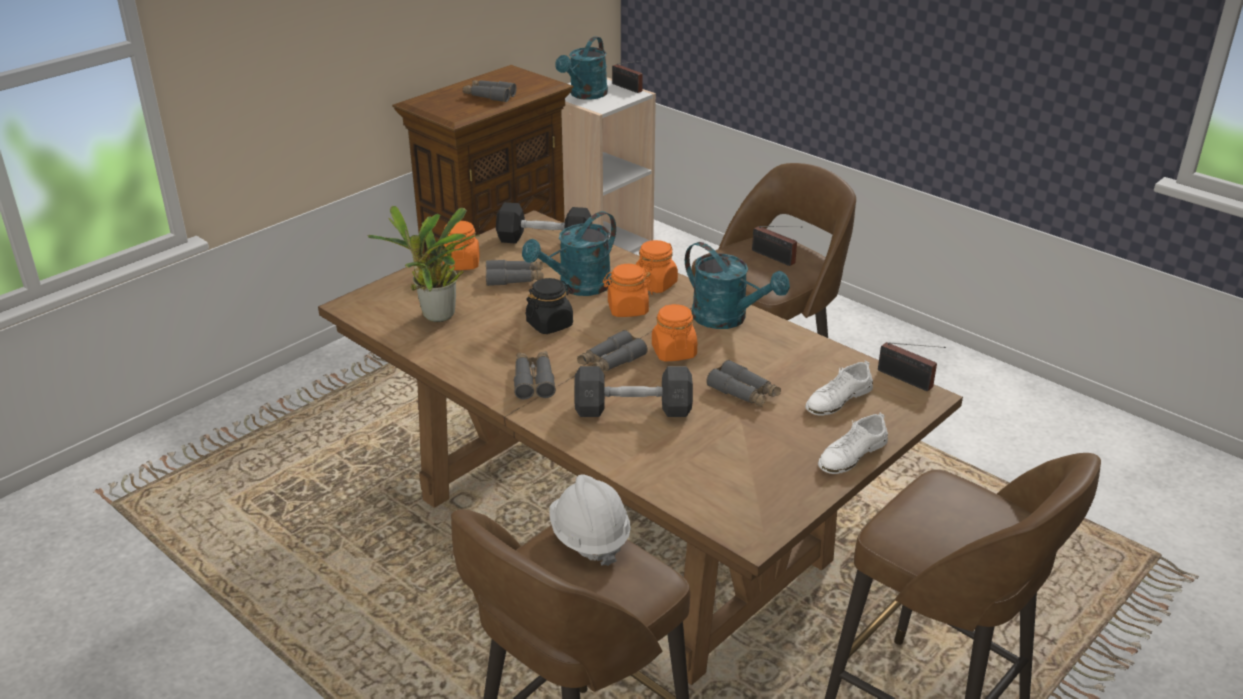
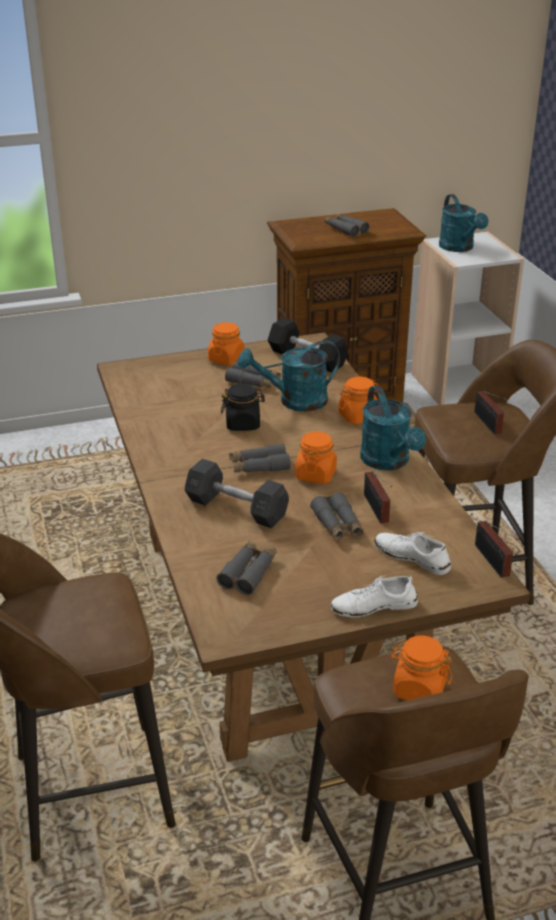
camera: 30 degrees right, 0 degrees up
potted plant [367,206,479,322] -> none
grey binoculars [514,351,556,399] -> grey binoculars moved to [216,541,277,595]
white hard hat [549,474,631,566] -> none
turquoise watering can [555,36,608,100] -> turquoise watering can turned 75 degrees counterclockwise [439,194,488,252]
orange jar [603,264,653,317] -> orange jar moved to [390,636,452,701]
radio [612,60,645,93] -> radio moved to [364,472,392,524]
white shoe [805,360,873,416] -> white shoe turned 45 degrees clockwise [374,532,451,575]

